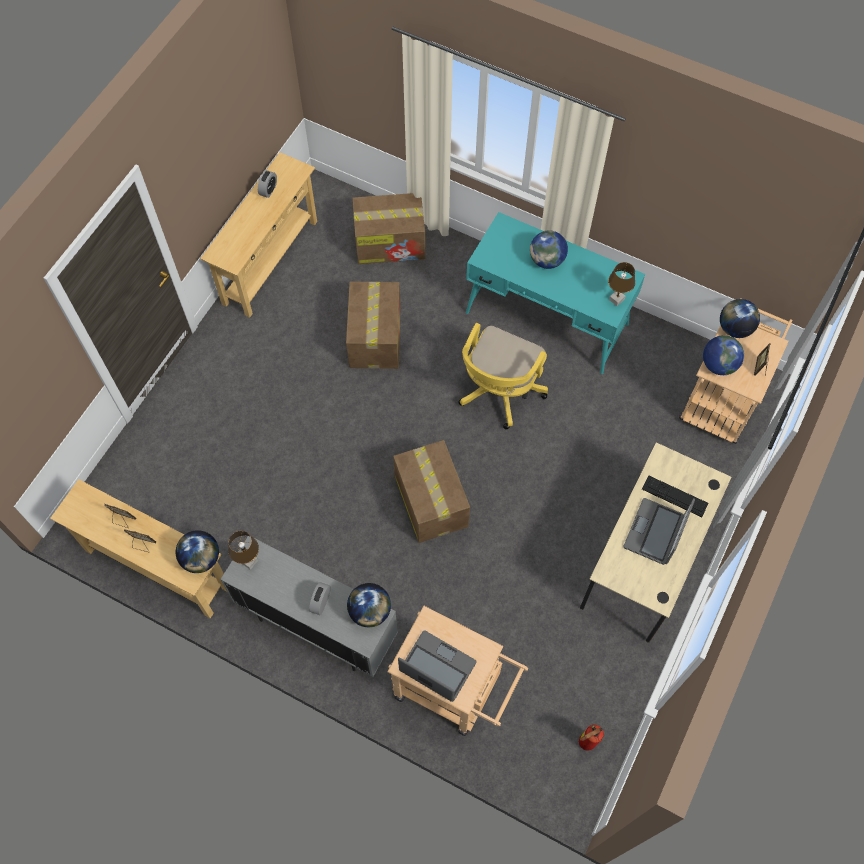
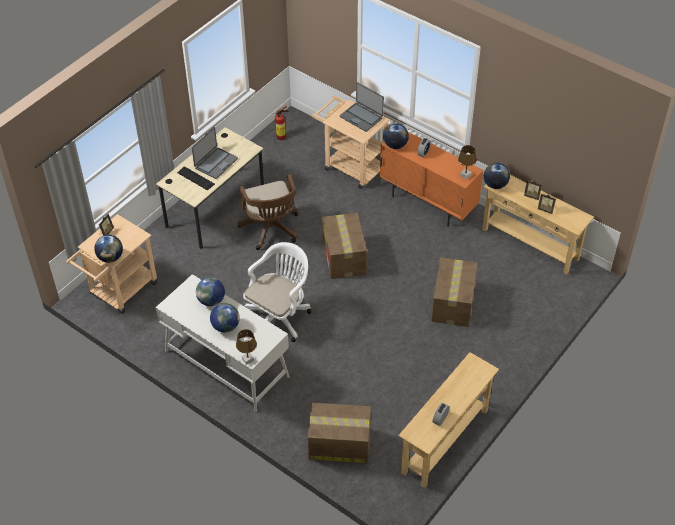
camera: 170 degrees left, 15 degrees down
grey cabinet [220,536,398,677] -> orange cabinet [380,132,483,227]
cardboard box [346,282,401,369] -> cardboard box moved to [431,258,478,327]
yellow office chair [458,323,548,429] -> white office chair [243,242,312,342]
turquoise desk [466,212,645,374] -> white desk [155,274,290,412]
brown table lamp [608,262,635,306] -> brown table lamp moved to [236,329,257,365]
globe [703,335,744,375] -> globe moved to [196,277,225,306]
none -> brown office chair [238,174,298,250]

